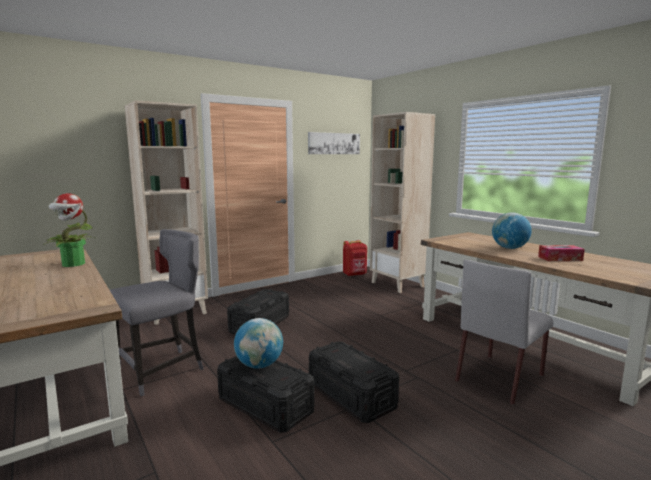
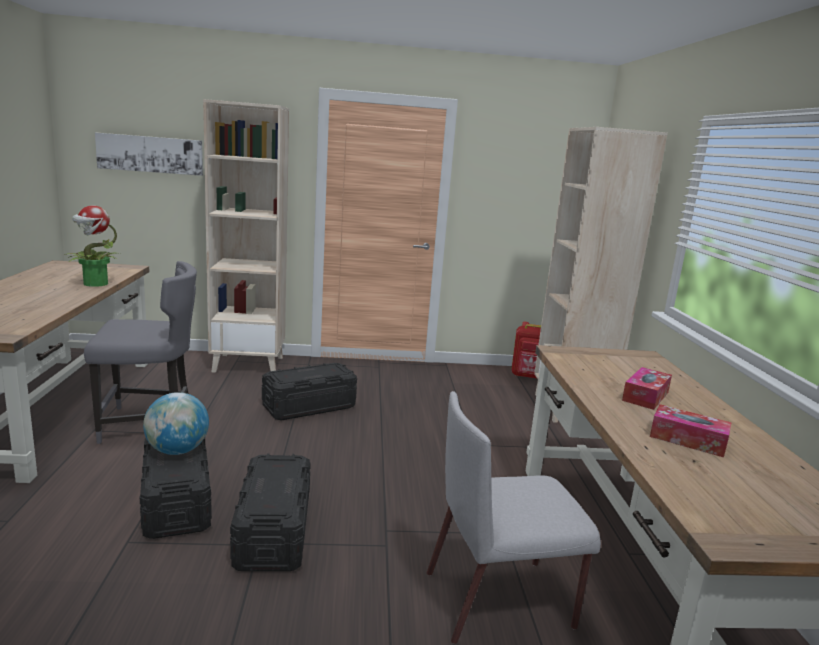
camera: 30 degrees right, 5 degrees up
picture [308,132,360,154] -> picture moved to [95,133,203,176]
globe [492,212,532,249] -> tissue box [622,367,672,410]

